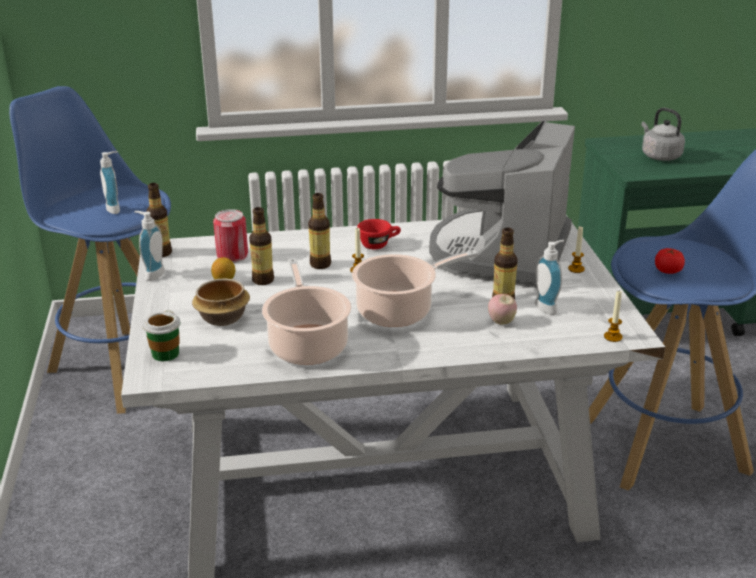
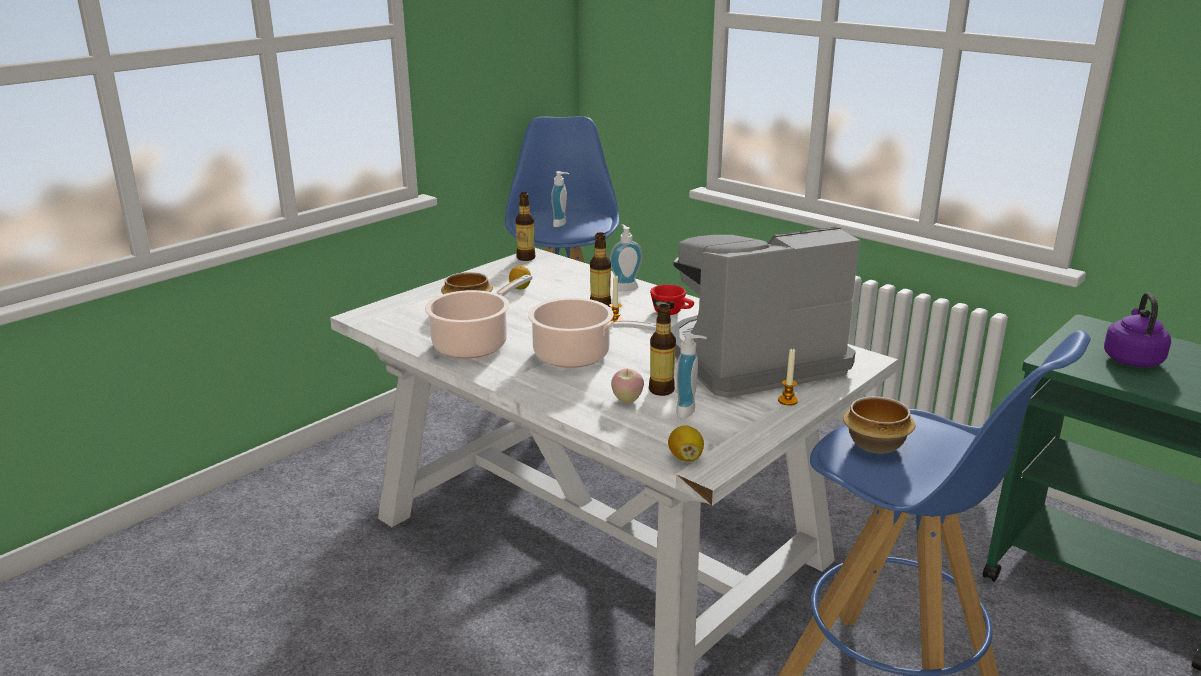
camera: 50 degrees right, 5 degrees down
soap dispenser [134,211,165,281] -> soap dispenser moved to [610,224,642,291]
cup [142,310,181,361] -> none
can [213,209,248,263] -> none
bottle [249,207,274,285] -> none
candle [604,291,623,342] -> lemon [668,425,704,462]
grey kettle [641,108,685,161] -> purple kettle [1104,292,1171,367]
tomato [655,248,685,274] -> bowl [843,396,915,454]

